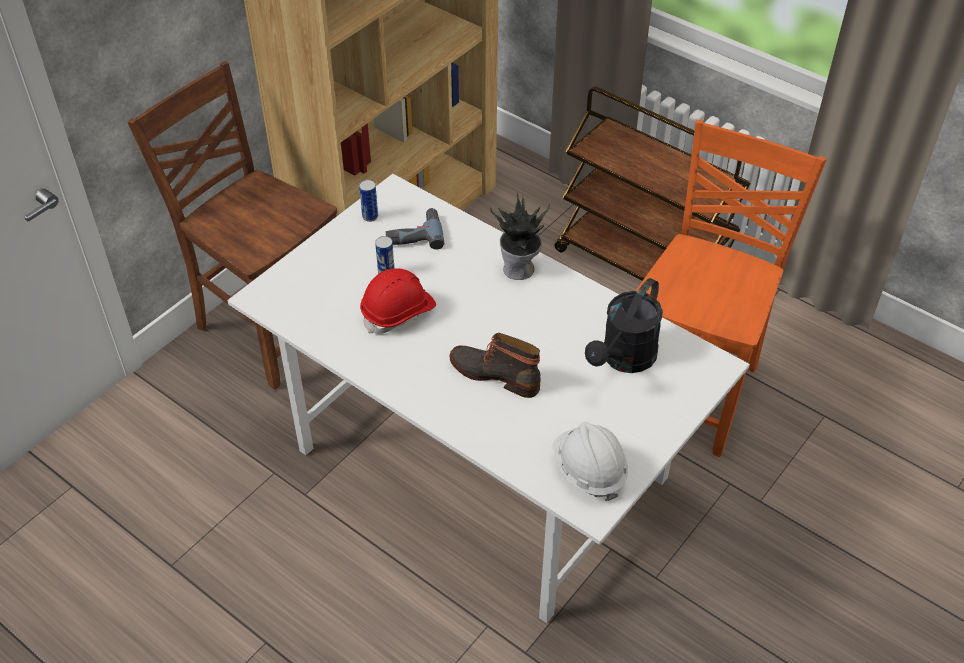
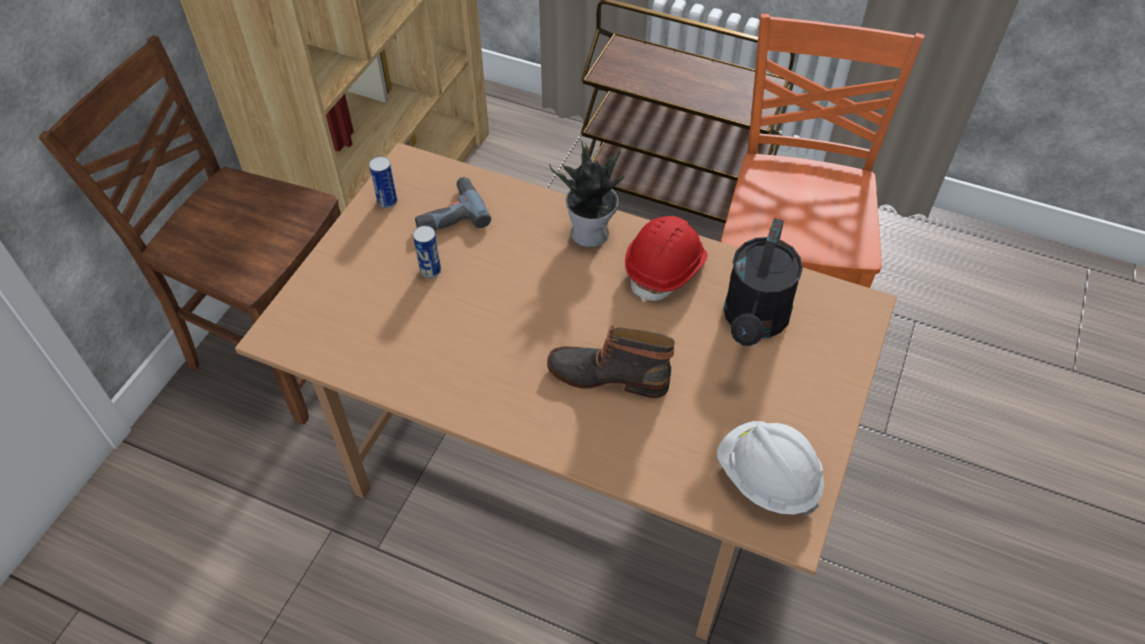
camera: 15 degrees left, 5 degrees up
white dining table [227,174,750,623] -> brown dining table [235,142,897,640]
red hard hat [360,268,436,334] -> red hard hat moved to [625,216,707,303]

